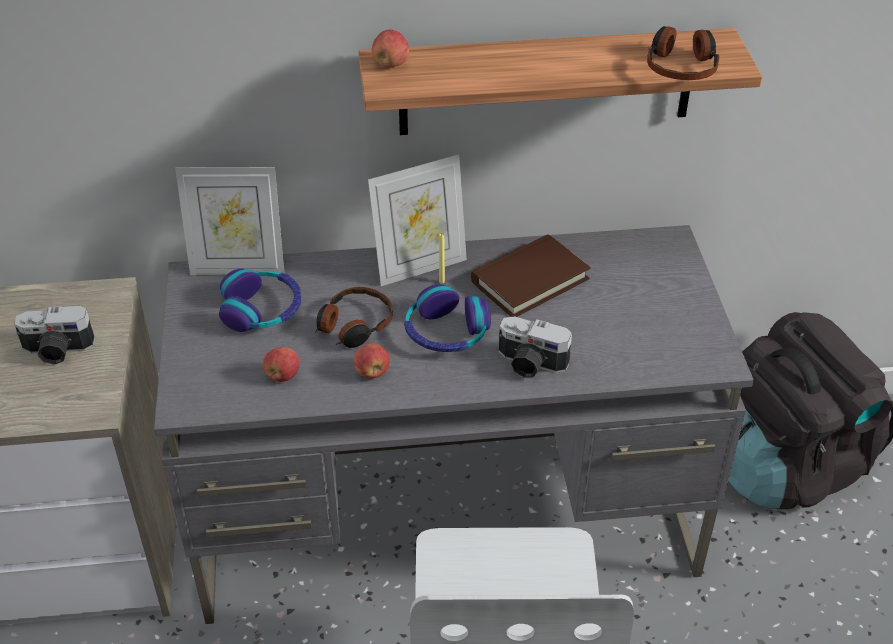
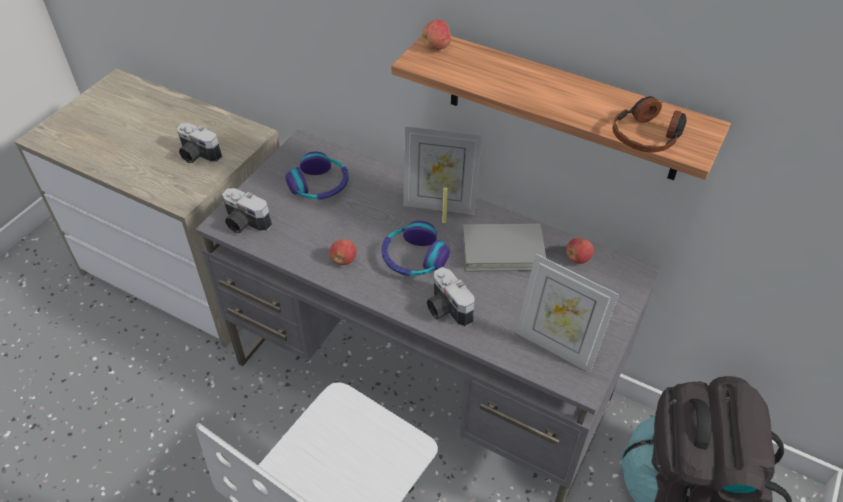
camera: 35 degrees right, 5 degrees up
picture frame [175,167,284,275] -> picture frame moved to [516,254,619,373]
apple [263,347,299,382] -> apple moved to [566,238,594,264]
headphones [315,287,393,348] -> none
brown book [471,234,591,317] -> grey book [463,224,546,271]
none -> camera [222,188,272,233]

